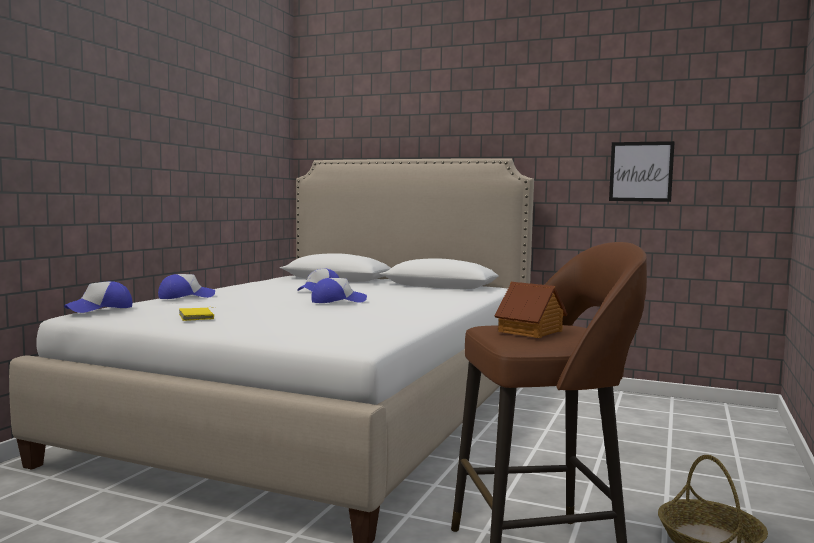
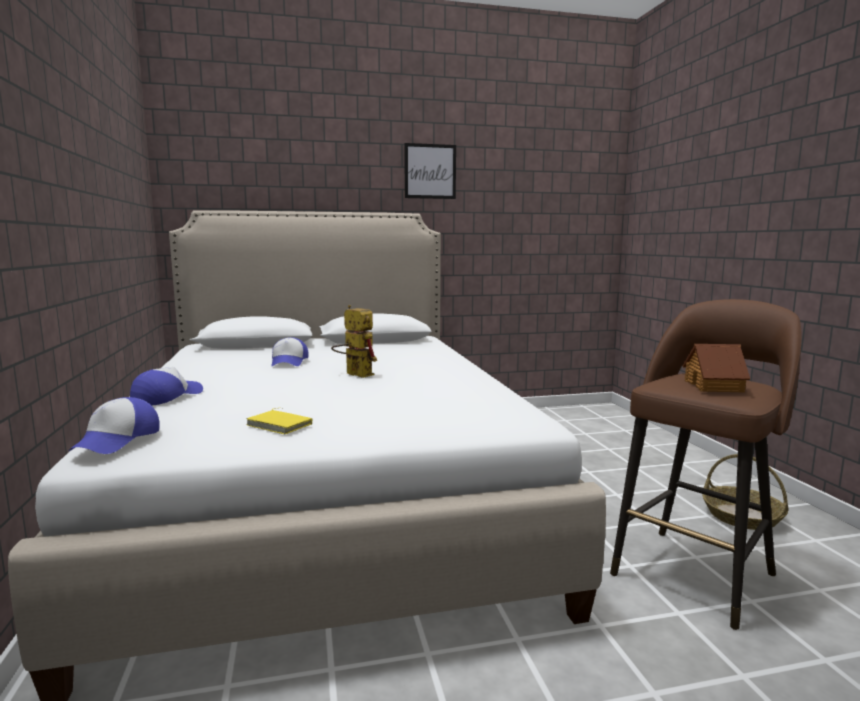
camera: 35 degrees left, 5 degrees up
cap [311,278,367,303] -> toy robot [331,305,377,378]
picture [609,141,675,202] -> picture moved to [404,143,456,199]

